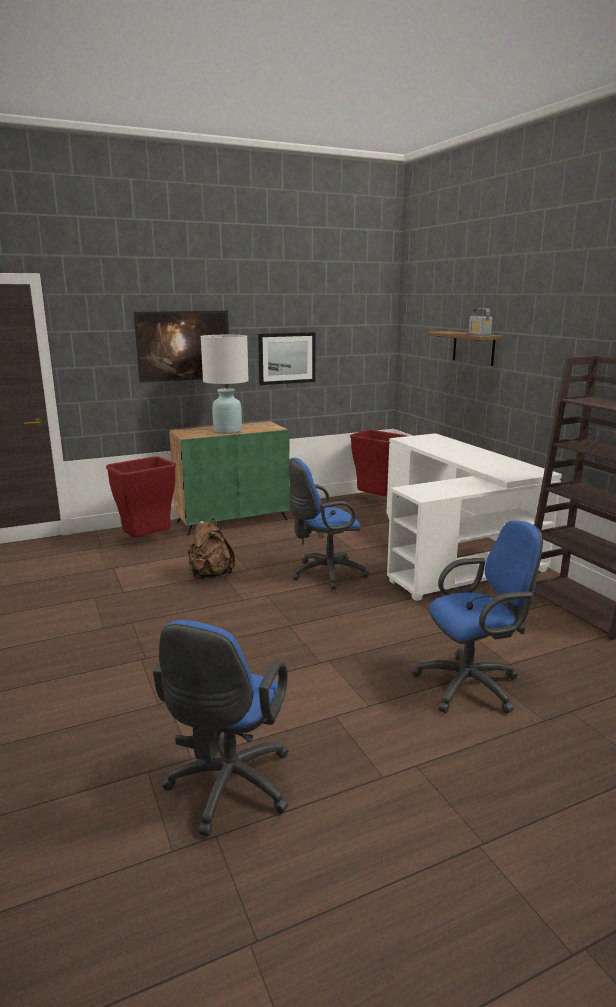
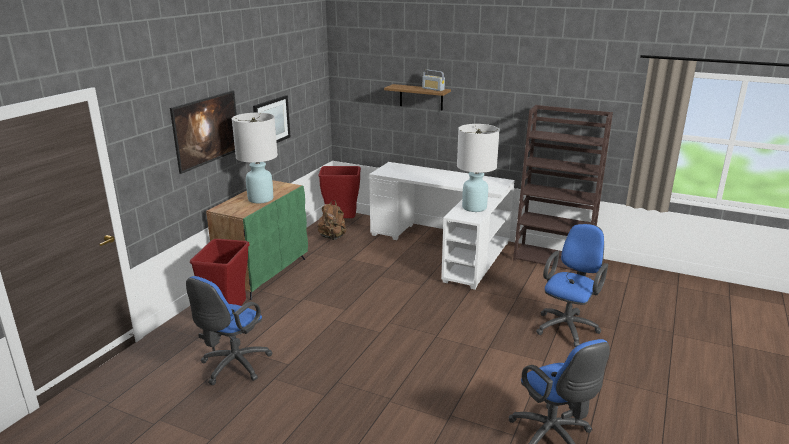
camera: 40 degrees left, 5 degrees up
brown backpack [187,518,235,579] -> brown backpack moved to [317,200,347,240]
blue office chair [289,458,369,590] -> blue office chair moved to [186,276,273,385]
none -> white table lamp [457,124,500,212]

